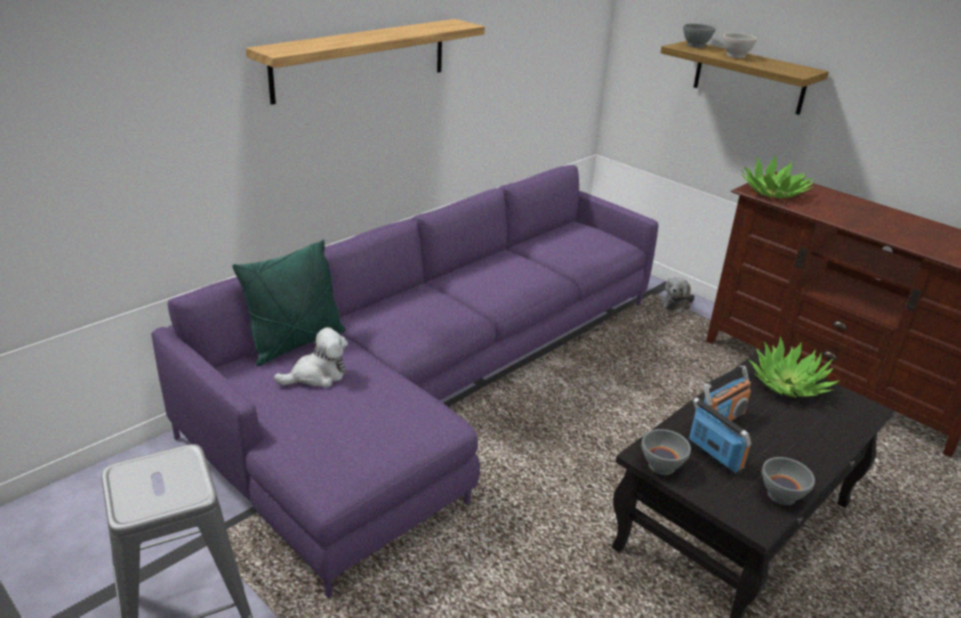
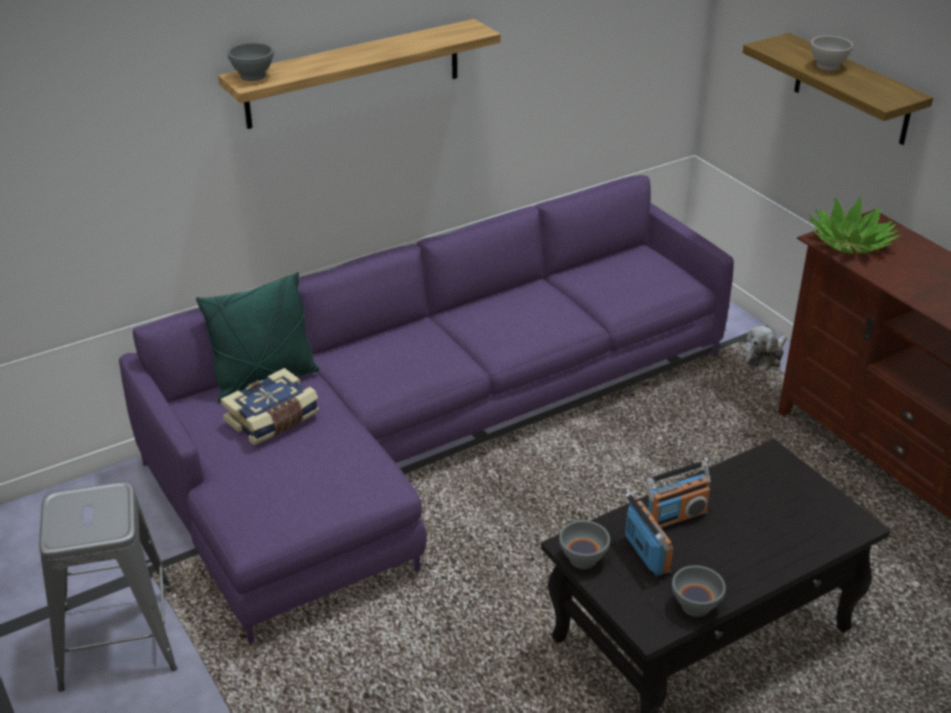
camera: 15 degrees right, 5 degrees up
plush toy [274,327,348,388] -> book [221,368,319,445]
grey bowl [683,24,716,48] -> grey bowl moved to [228,42,274,81]
potted plant [749,337,840,398] -> none

